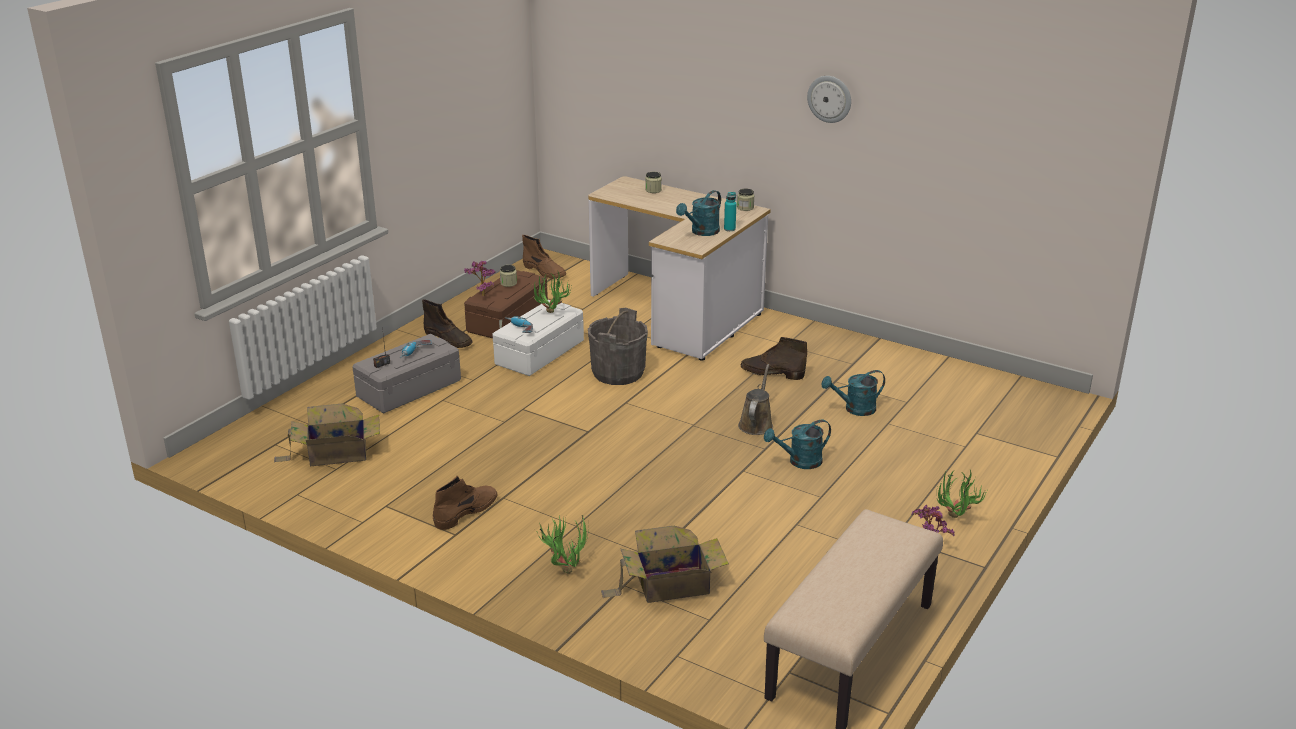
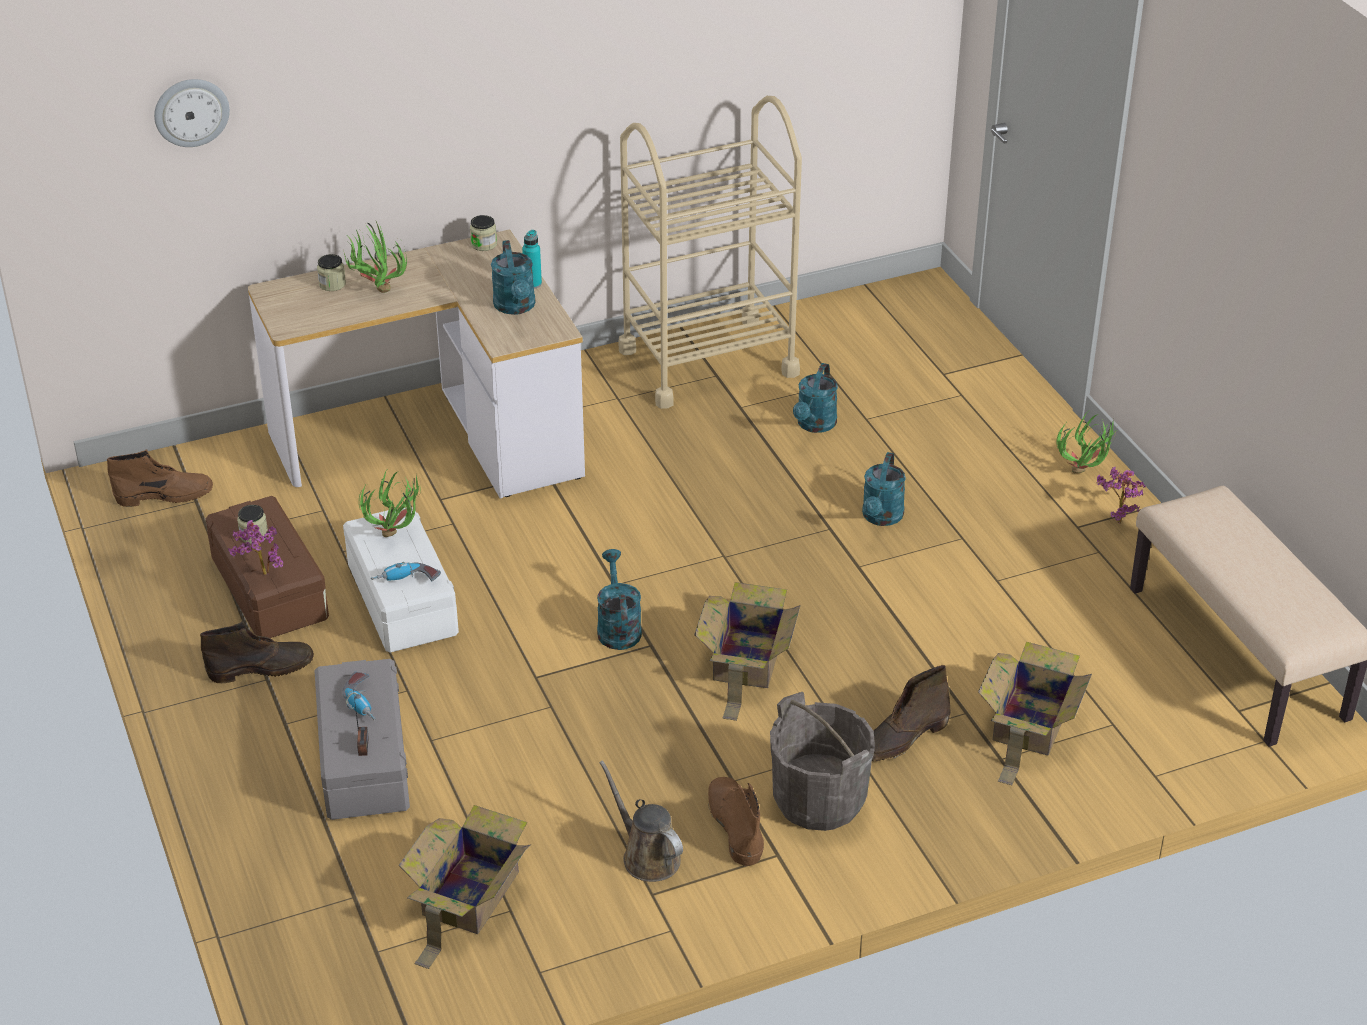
camera: 55 degrees left, 10 degrees up
potted plant [535,515,589,574] -> potted plant moved to [344,222,407,293]
grey bucket [588,308,648,385] -> grey bucket moved to [770,692,875,831]
brown watering can [738,364,773,435] -> brown watering can moved to [599,760,683,882]
brown boot [741,337,807,380] -> brown boot moved to [872,665,951,761]
wall clock [807,76,851,123] -> wall clock moved to [154,79,230,147]
none -> turquoise watering can [597,549,642,650]
none -> beige cart [619,96,802,409]
none -> cardboard box [694,582,801,721]

